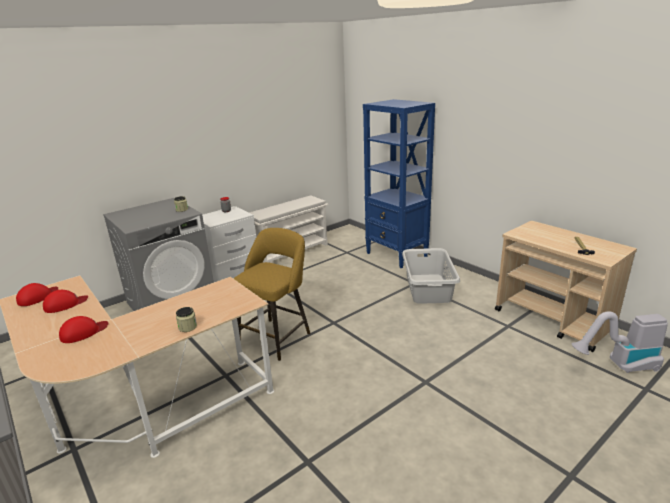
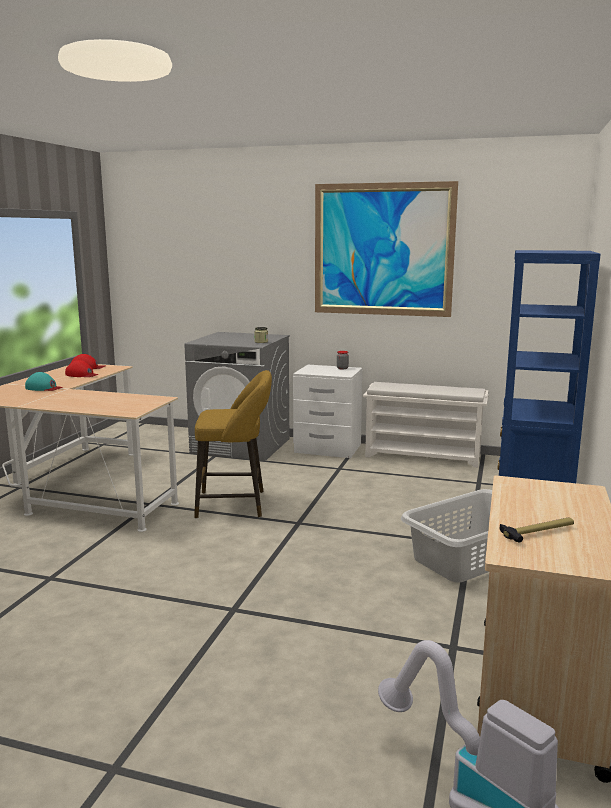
camera: 55 degrees right, 10 degrees down
red cap [59,316,109,343] -> turquoise cap [25,372,63,391]
jar [176,307,197,332] -> none
none -> picture [315,181,458,317]

